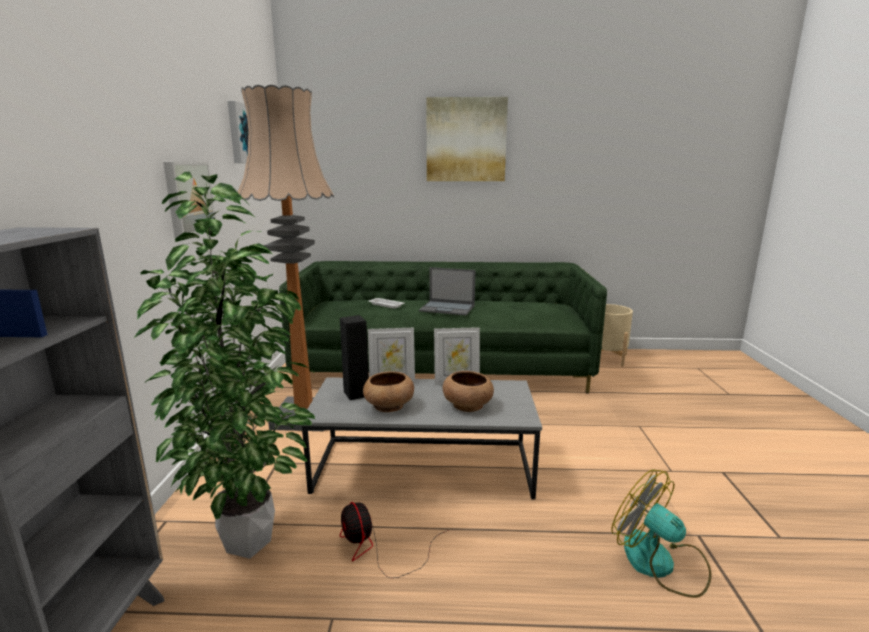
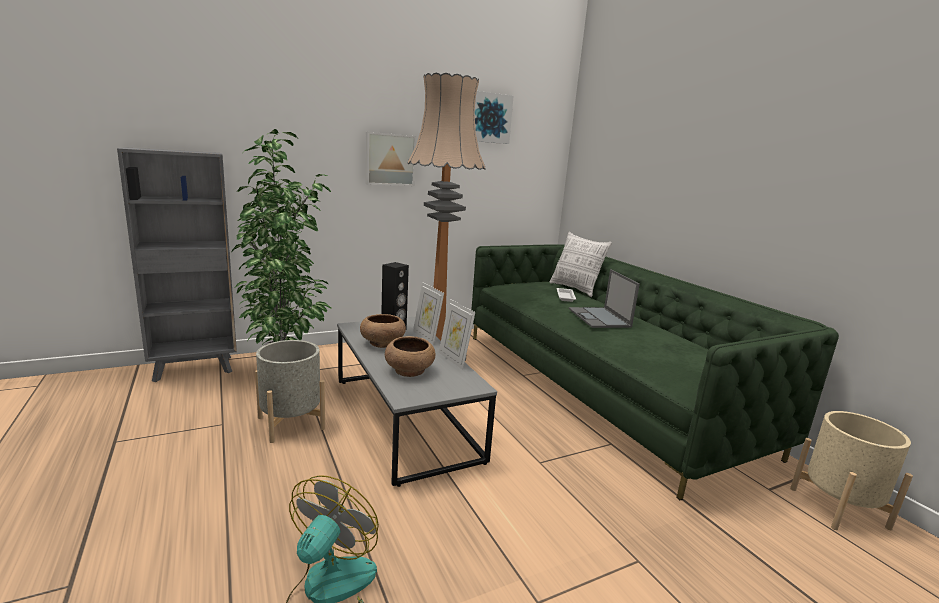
camera: 60 degrees right, 0 degrees up
fan [340,502,449,578] -> grey planter [255,340,325,443]
picture [426,97,508,181] -> none
none -> pillow [549,232,612,297]

